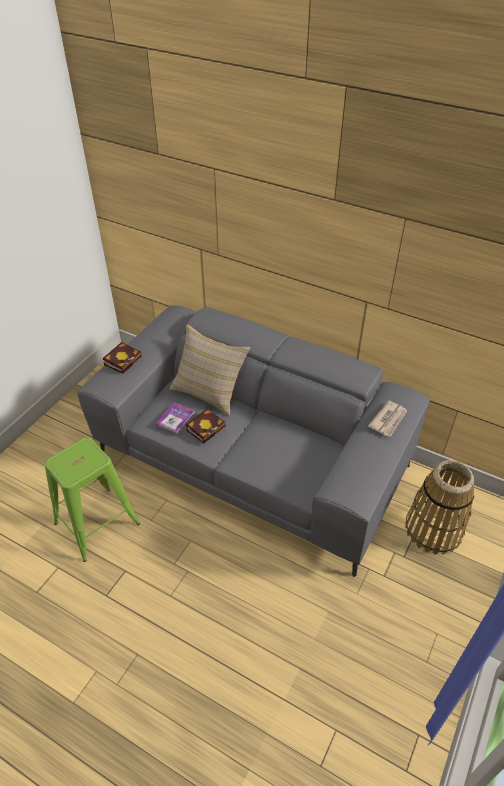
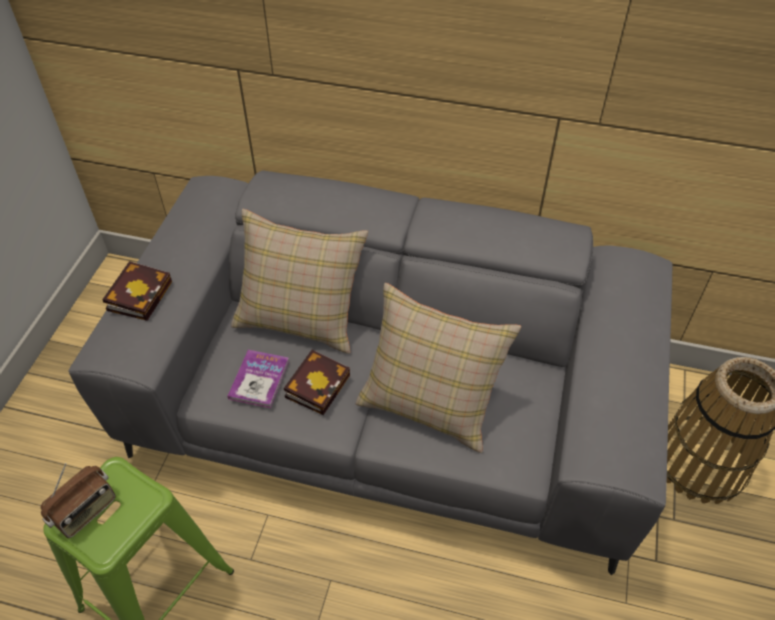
camera: 15 degrees left, 5 degrees up
newspaper [368,400,407,437] -> none
none -> radio [40,463,116,538]
none -> beige pillow [356,283,521,453]

